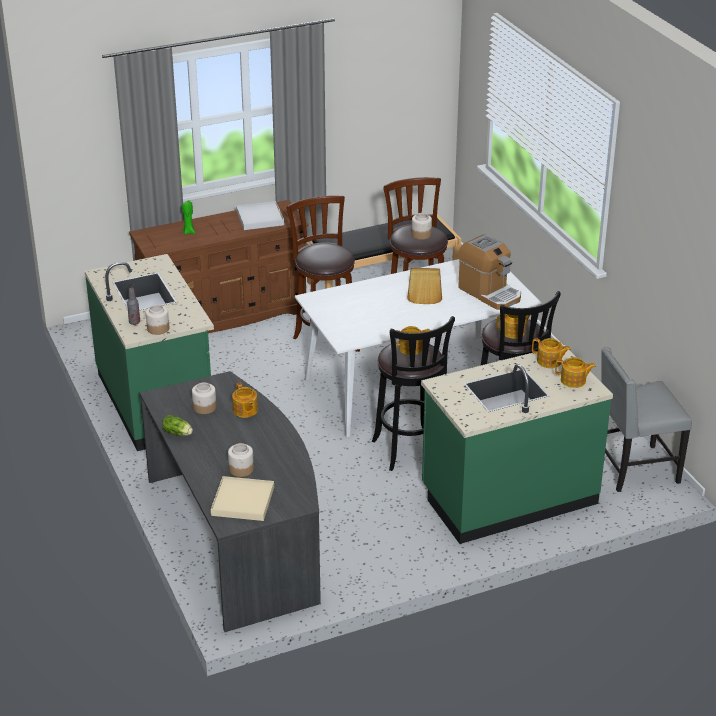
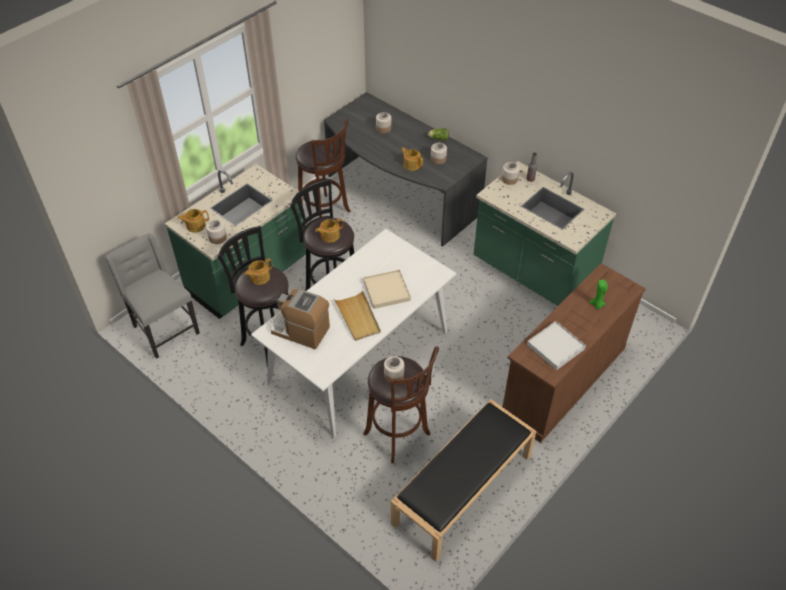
camera: 155 degrees right, 15 degrees up
beige tray [211,476,274,521] -> beige tray moved to [363,270,411,309]
brown stool [286,196,360,352] -> brown stool moved to [296,118,350,217]
teapot [532,338,571,368] -> jar [206,220,227,244]
grey chair [601,347,692,492] -> grey chair turned 90 degrees counterclockwise [105,233,200,359]

